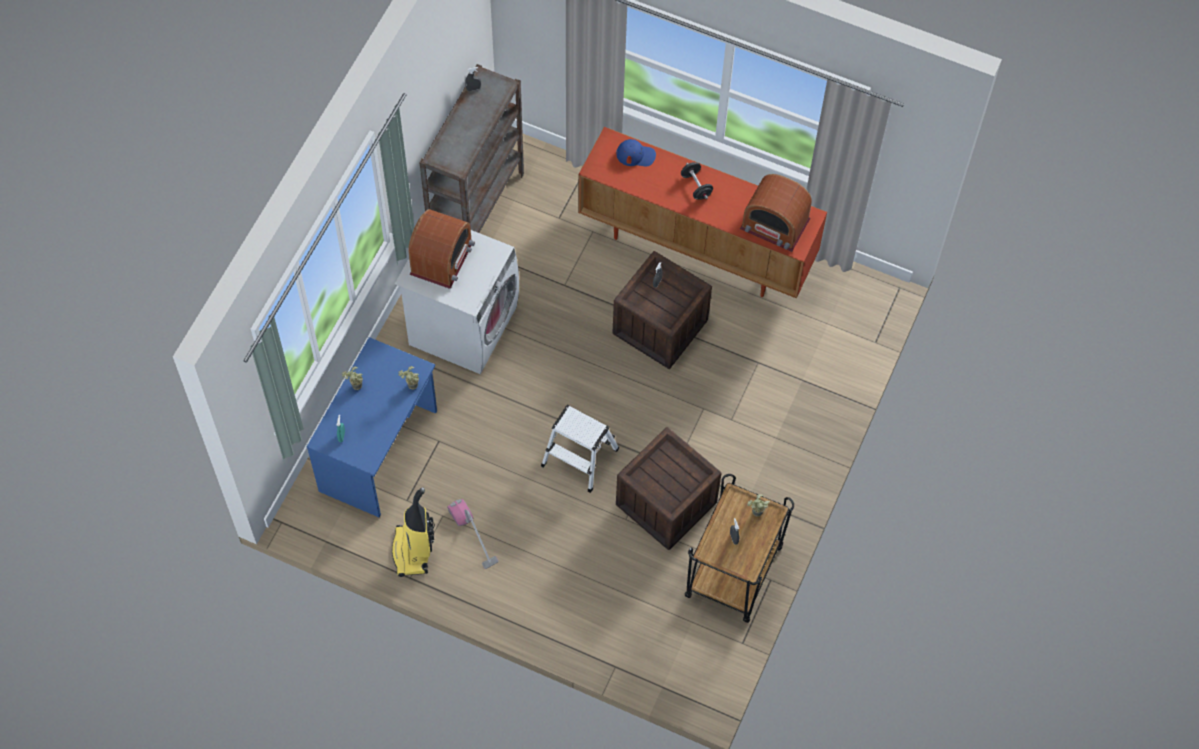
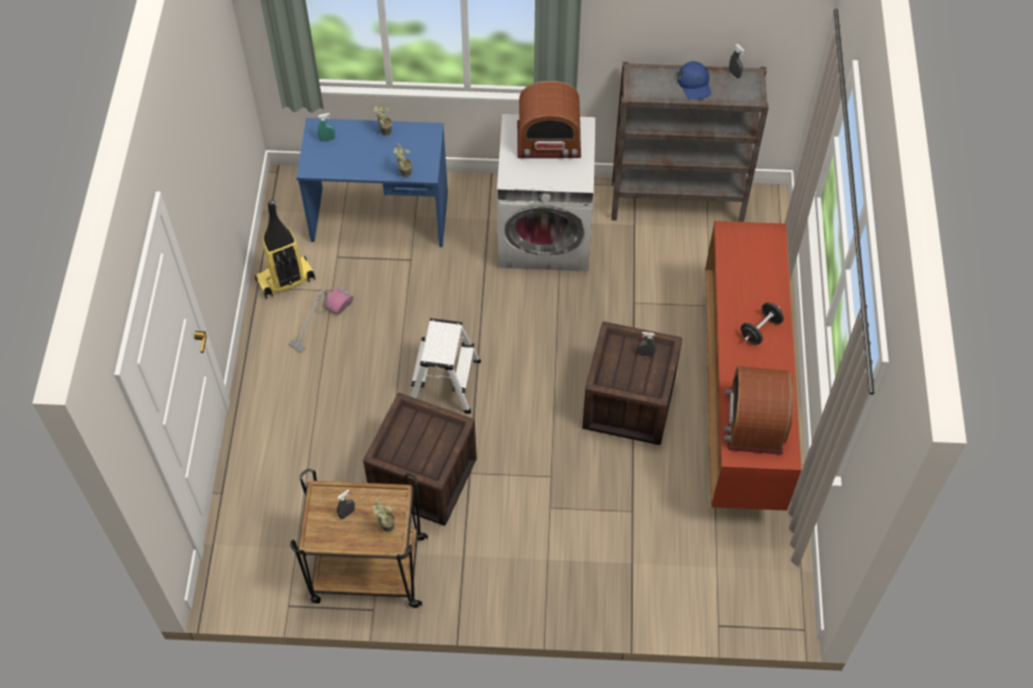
camera: 70 degrees right, 5 degrees down
blue cap [616,139,656,167] -> blue cap moved to [677,61,711,99]

